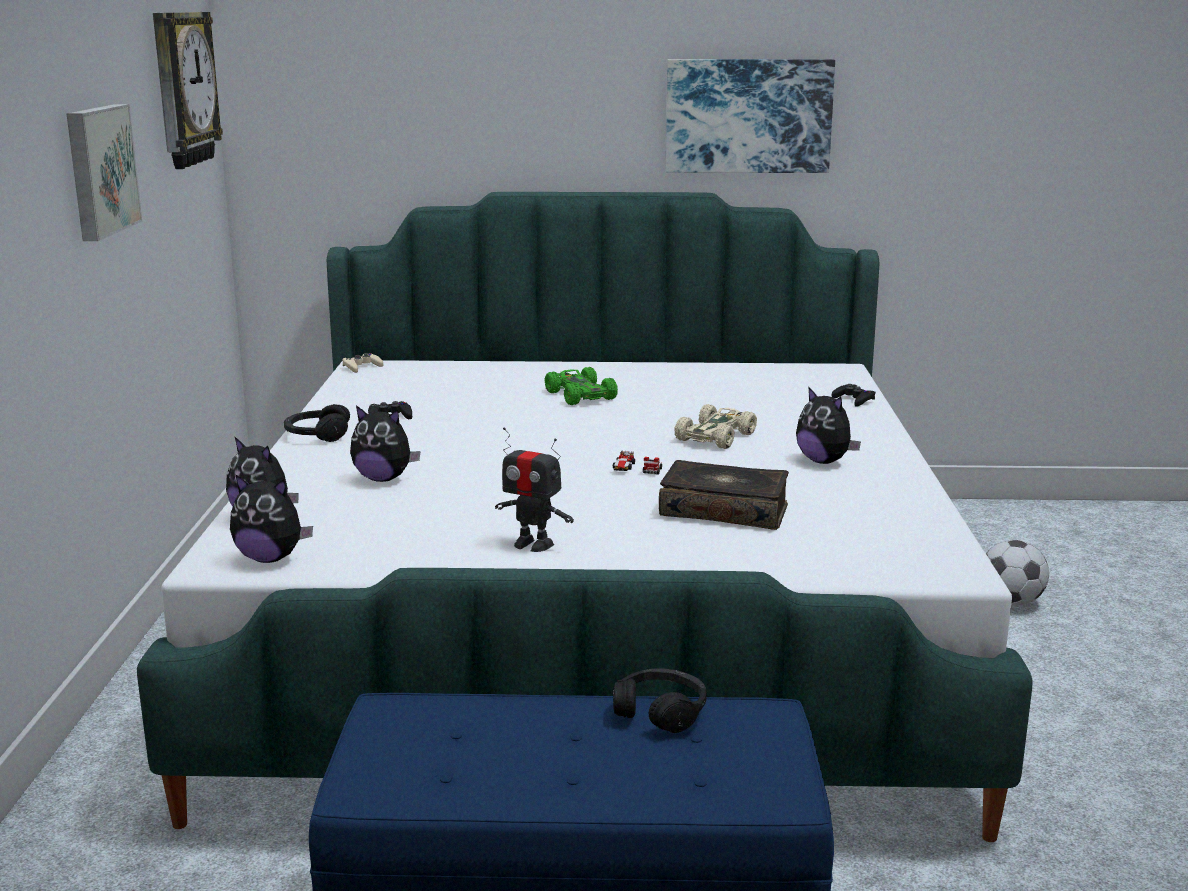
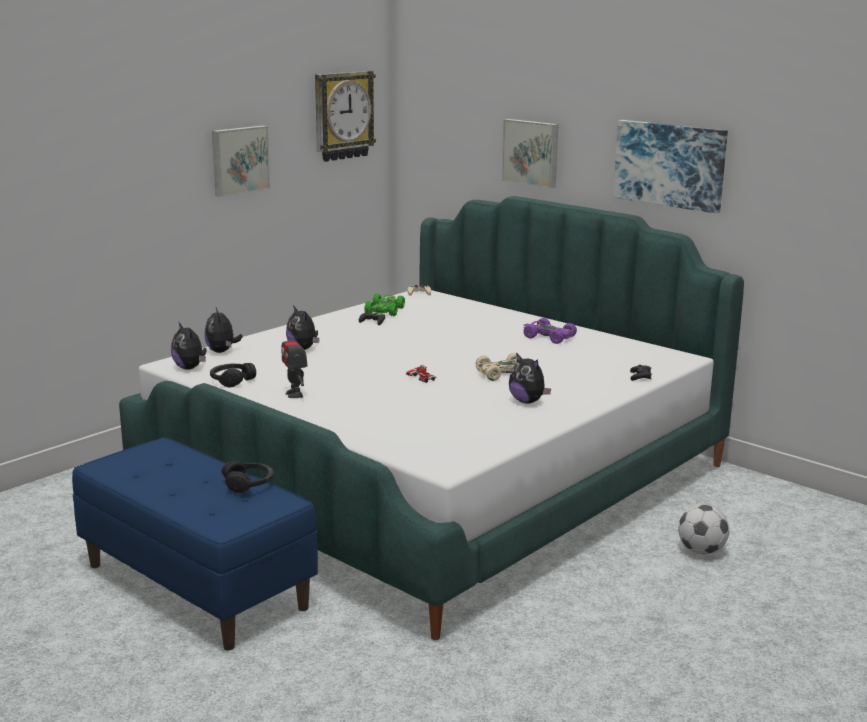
camera: 40 degrees right, 0 degrees up
black headphones [284,404,350,442] -> black headphones moved to [210,363,256,387]
green toy car [545,367,618,405] -> green toy car moved to [364,294,405,316]
book [659,460,789,530] -> none
plush toy [796,386,861,464] -> plush toy turned 45 degrees counterclockwise [509,352,551,404]
none -> picture [502,119,559,188]
none -> purple toy car [523,318,577,344]

